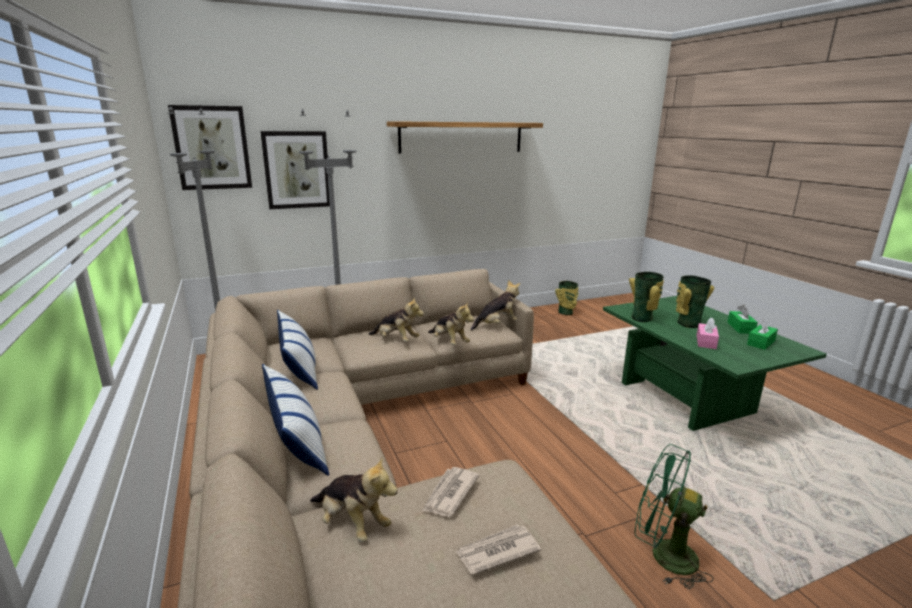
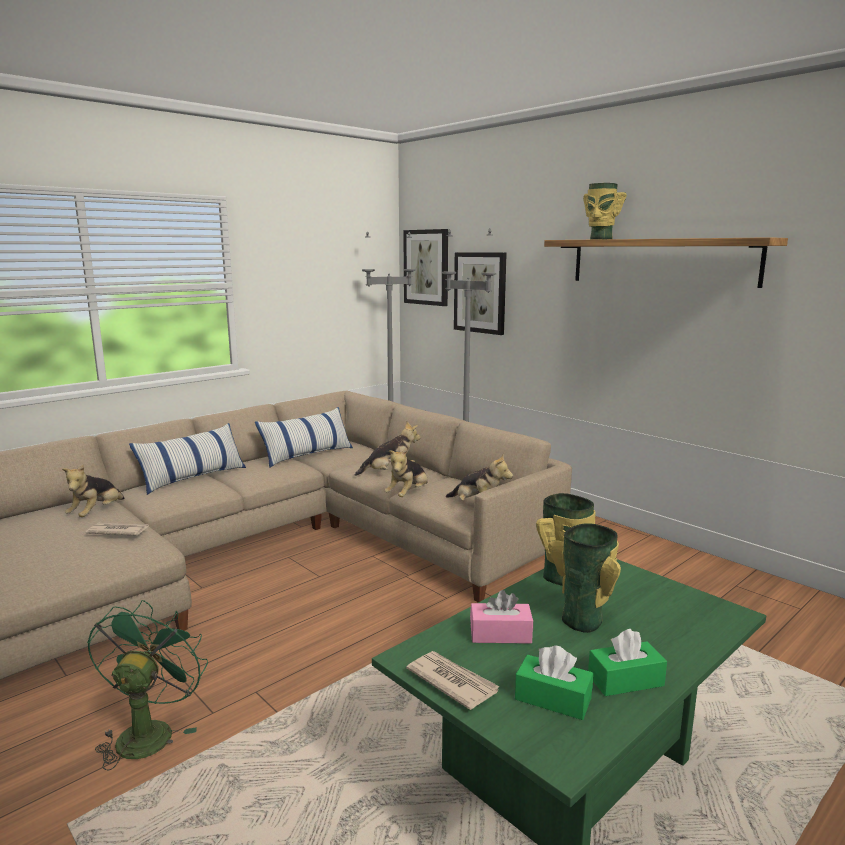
camera: 70 degrees right, 5 degrees down
plush toy [369,297,424,342] -> plush toy turned 105 degrees counterclockwise [355,421,421,476]
newspaper [456,525,541,575] -> newspaper moved to [406,651,500,710]
vase [555,281,578,315] -> vase moved to [583,183,627,240]

